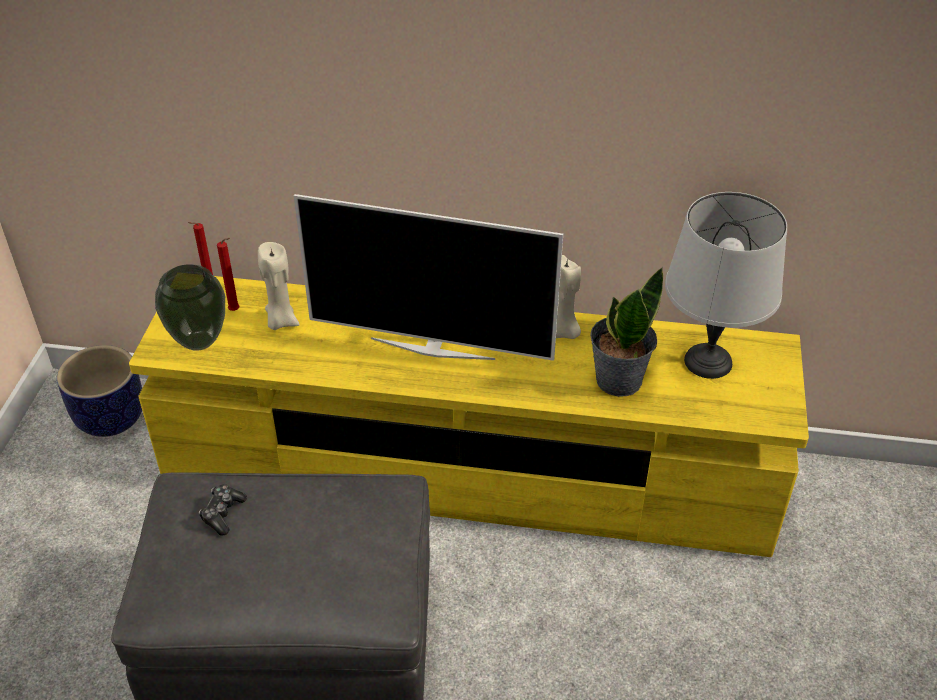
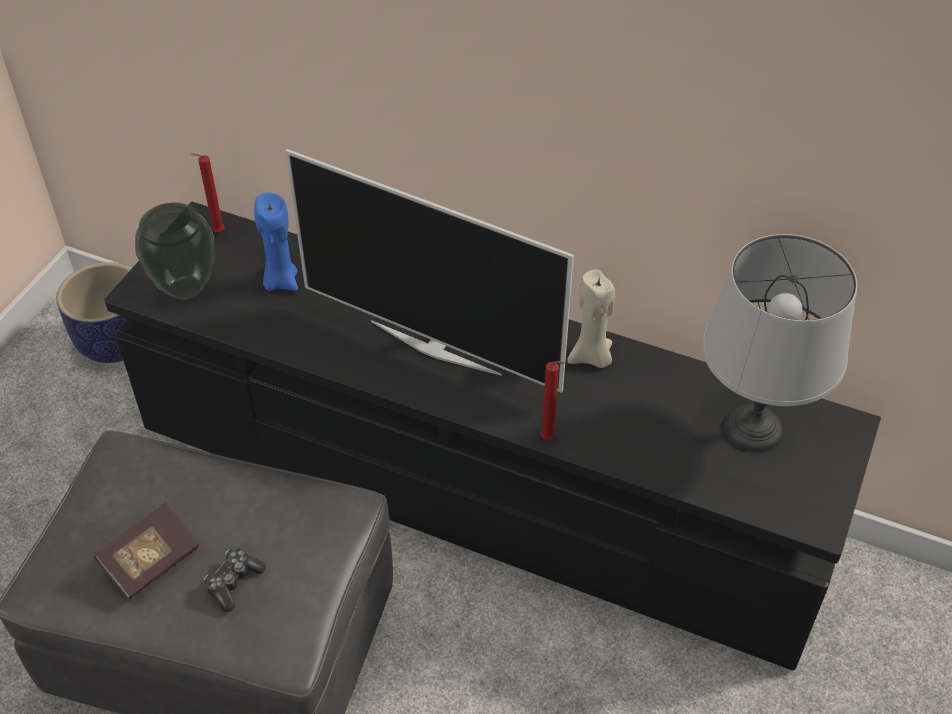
camera: 15 degrees right, 5 degrees up
yellow tv stand [129,276,809,557] -> black tv stand [104,201,881,670]
game controller [198,484,247,535] -> game controller moved to [204,549,266,612]
red candle [217,238,240,311] -> red candle moved to [540,361,565,440]
beige candle [258,242,300,330] -> blue candle [254,193,298,291]
potted plant [590,267,663,397] -> none
none -> book [94,502,199,600]

